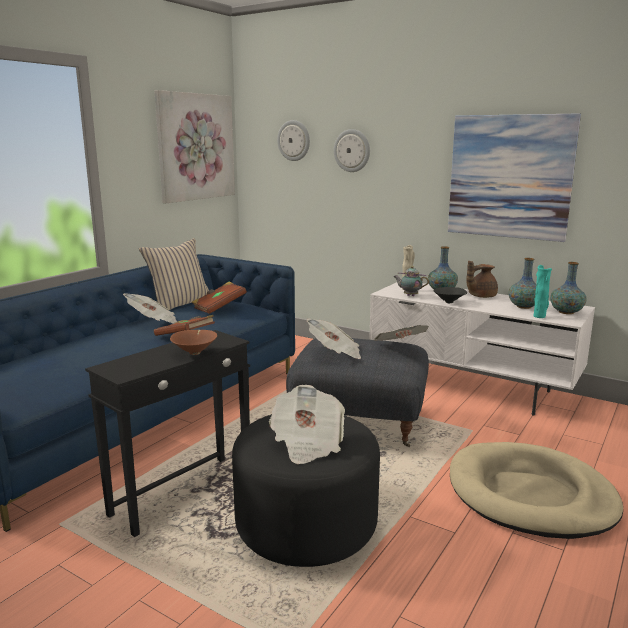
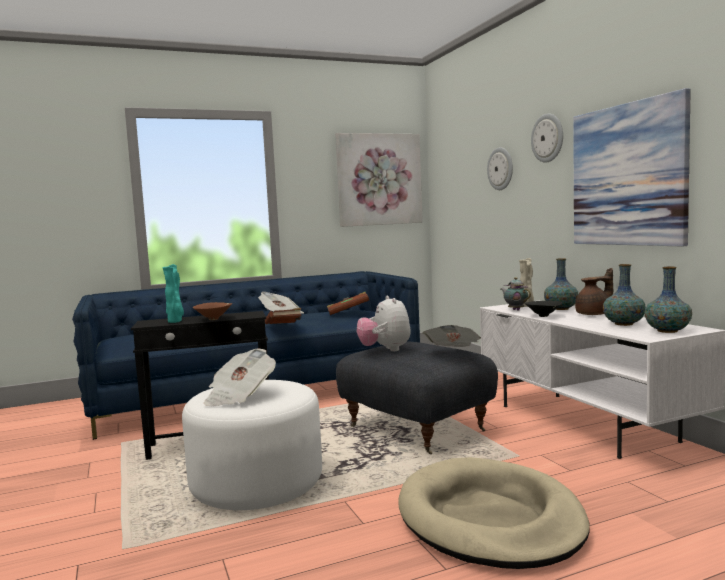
camera: 35 degrees right, 10 degrees down
beige pillow [139,238,209,310] -> none
black ottoman [232,414,380,567] -> white ottoman [182,380,322,510]
wall clock [277,120,310,161] -> wall clock moved to [531,114,563,163]
newspaper [307,319,361,359] -> plush toy [357,295,411,351]
brown teapot [466,261,498,298] -> brown teapot turned 150 degrees clockwise [575,268,613,315]
turquoise vase [533,265,552,318] -> turquoise vase moved to [163,264,184,323]

